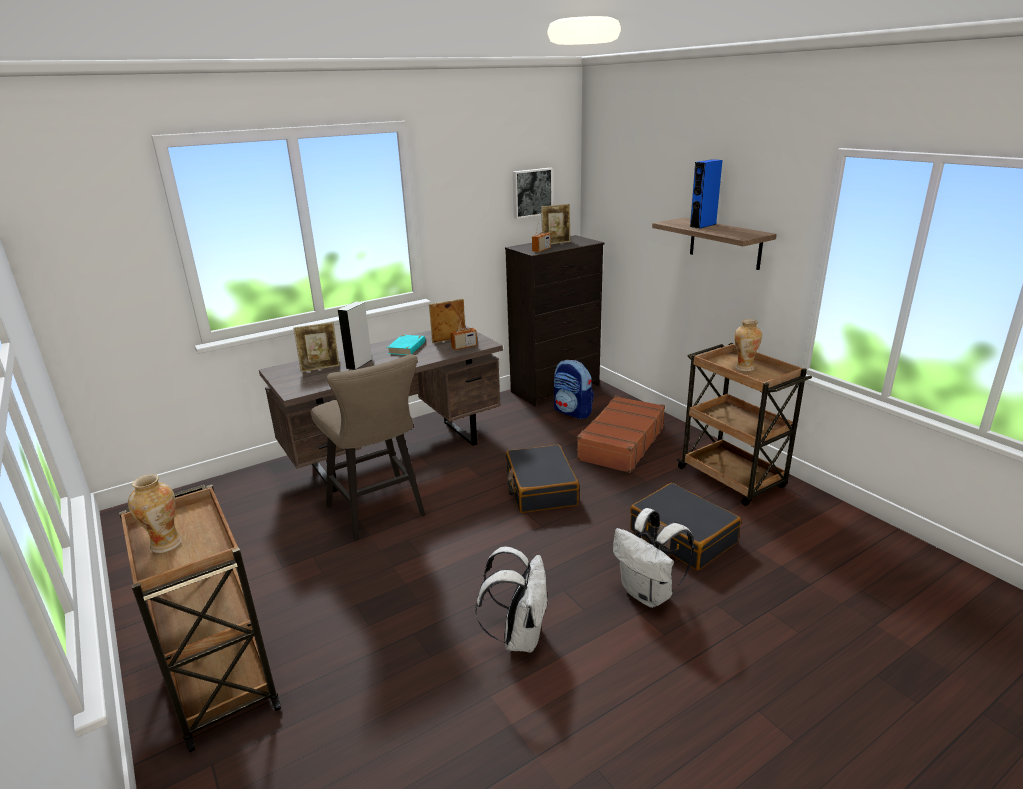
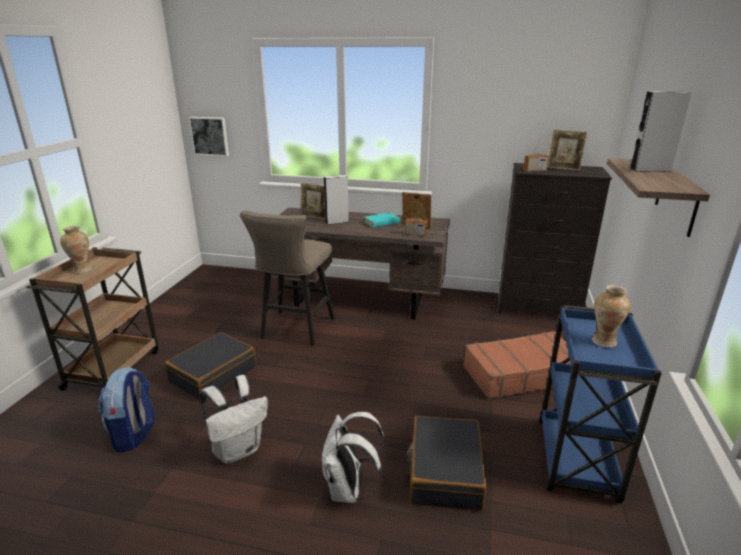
camera: 45 degrees right, 0 degrees up
black suitcase [506,444,579,513] -> black suitcase moved to [165,332,256,400]
picture [513,168,553,219] -> picture moved to [189,117,229,156]
backpack [554,360,594,419] -> backpack moved to [98,366,154,453]
brown cart [676,343,812,506] -> blue cart [539,305,662,503]
blue speaker [690,159,722,229] -> grey speaker [630,91,691,172]

